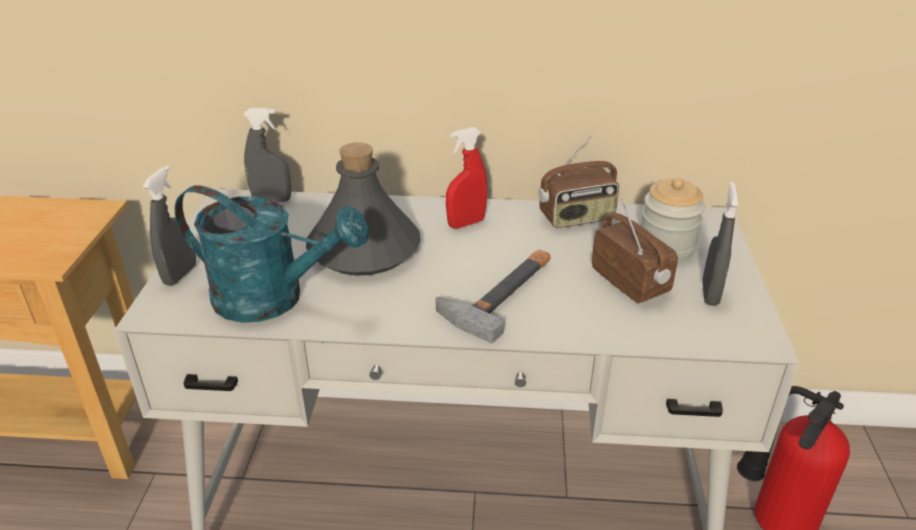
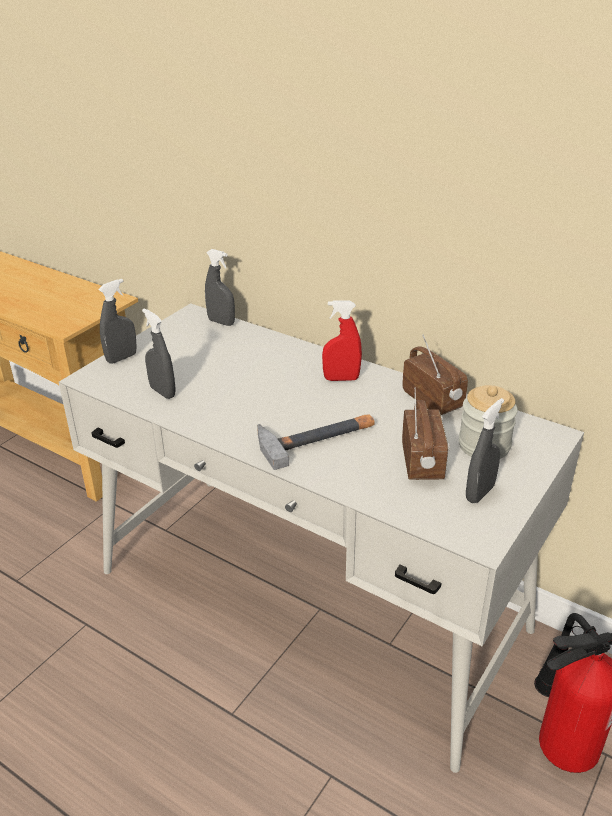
camera: 30 degrees right, 0 degrees up
turquoise watering can [175,185,369,323] -> grey spray bottle [142,308,176,399]
grey bottle [306,142,421,276] -> none
radio [538,135,619,228] -> radio turned 135 degrees counterclockwise [402,335,468,415]

